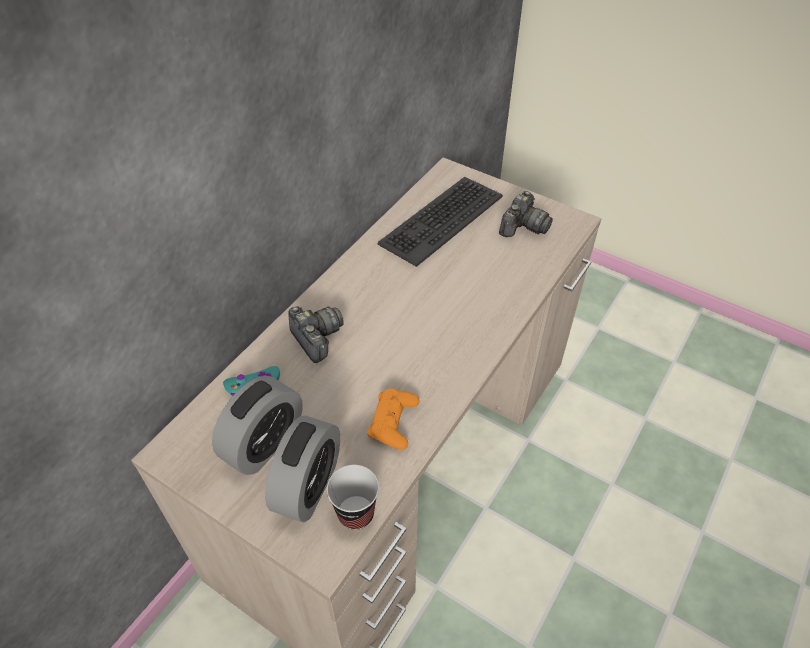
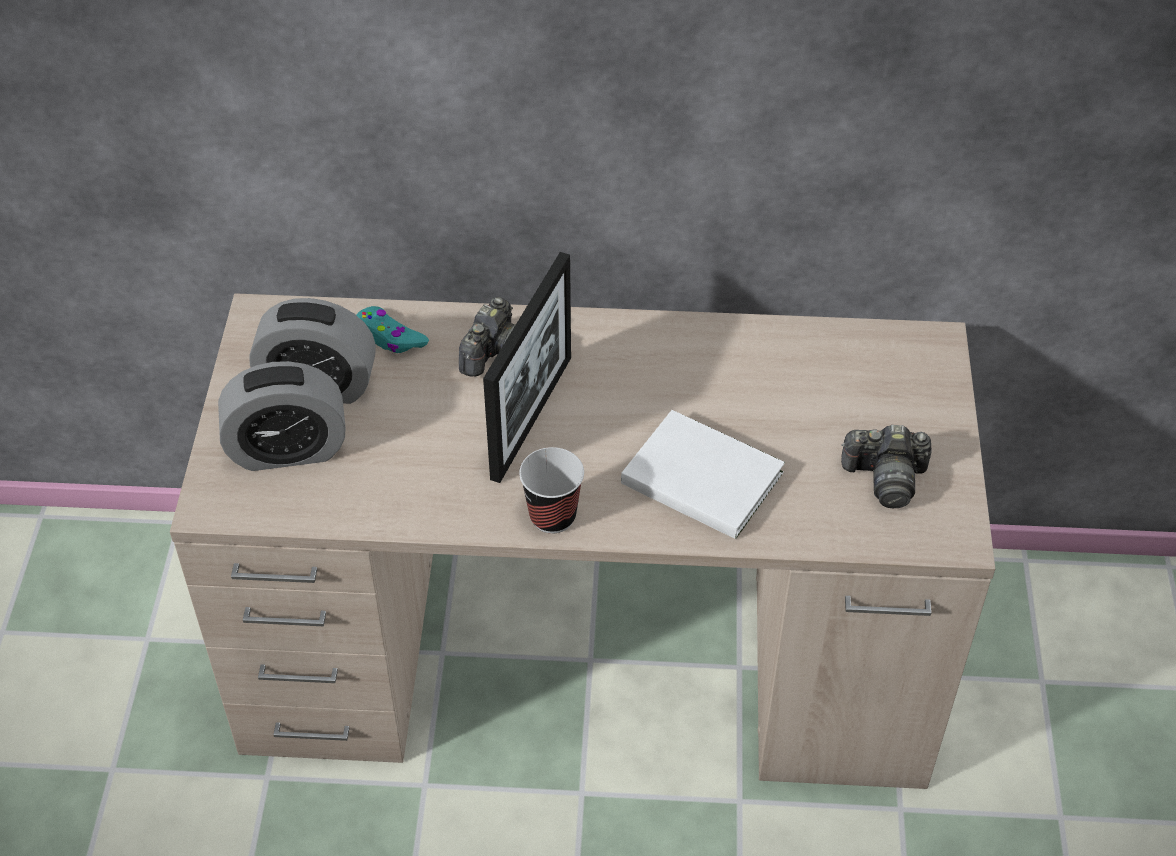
camera: 60 degrees right, 0 degrees up
cup [327,465,379,530] -> cup moved to [519,447,584,534]
orange game controller [367,388,420,450] -> none
keyboard [378,177,503,267] -> none
none -> picture frame [483,252,571,483]
none -> white book [621,410,785,539]

